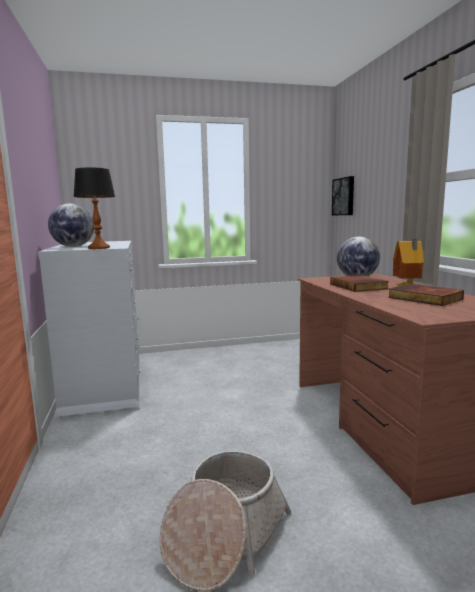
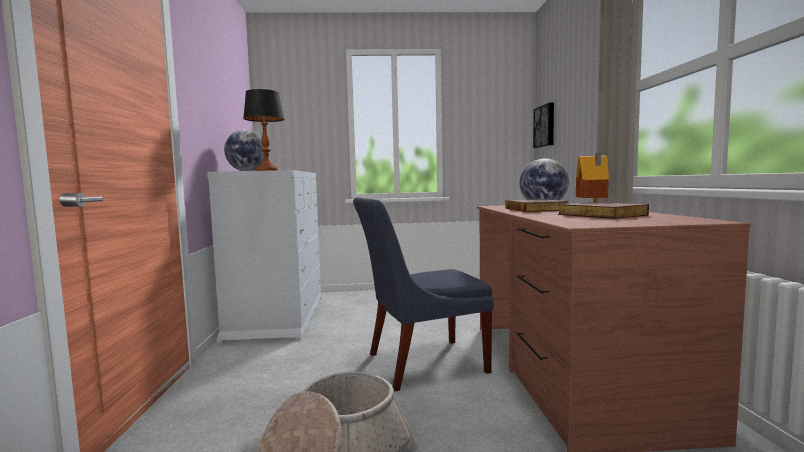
camera: 10 degrees right, 5 degrees down
none -> blue chair [353,197,493,392]

